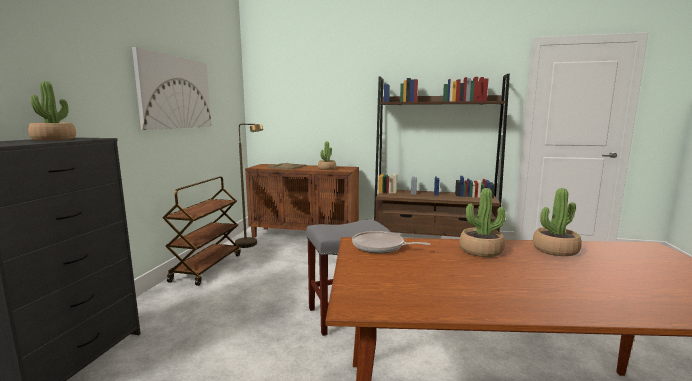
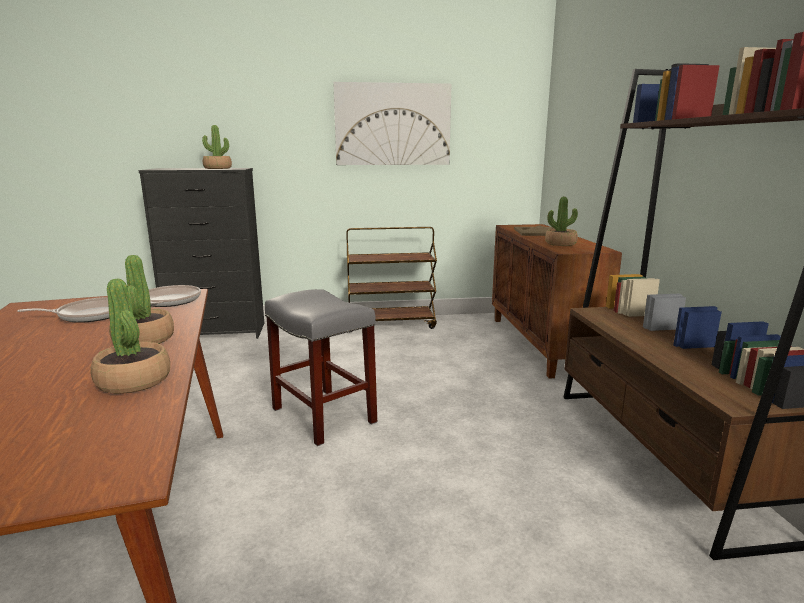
camera: 70 degrees right, 5 degrees up
brown floor lamp [235,124,263,248] -> none
none -> frying pan [17,297,109,323]

